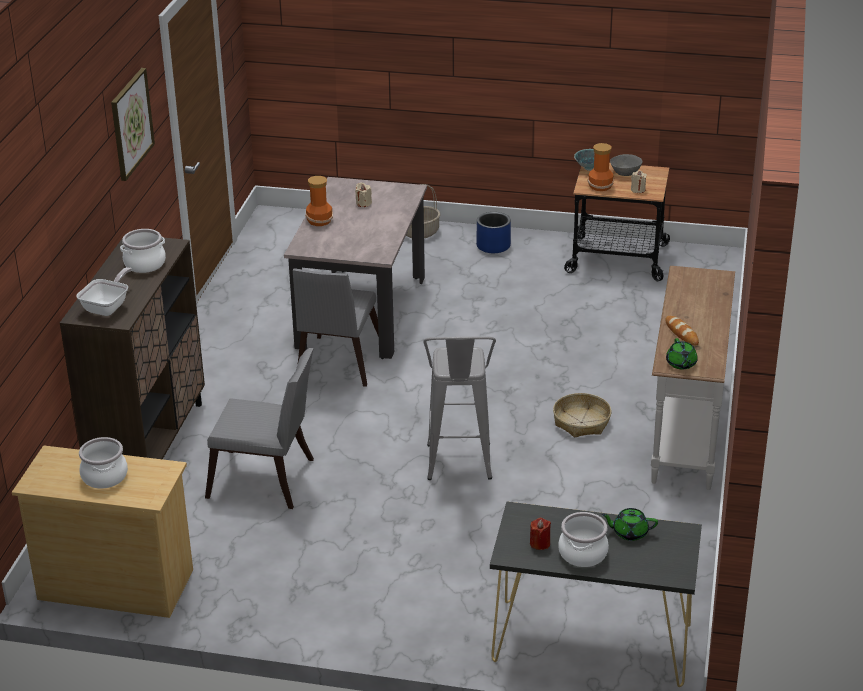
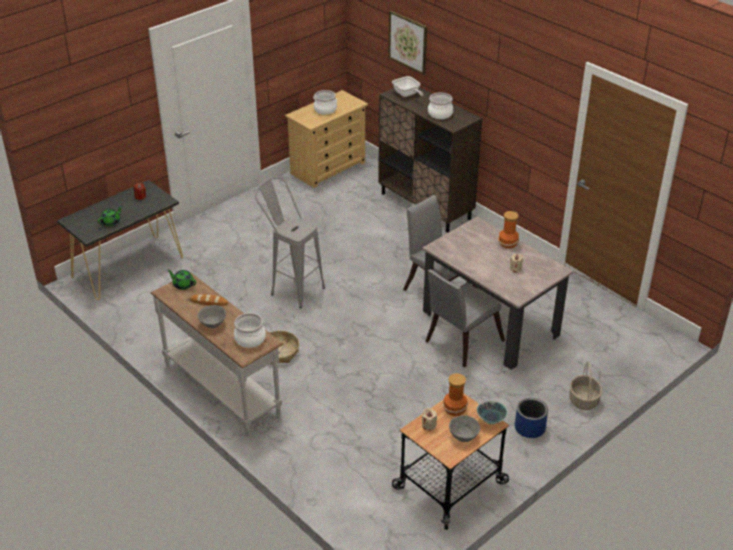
camera: 125 degrees right, 5 degrees up
picture [111,68,155,181] -> picture moved to [388,11,427,75]
grey chair [205,348,314,509] -> grey chair moved to [425,269,505,367]
cooking pot [558,512,609,567] -> cooking pot moved to [234,313,266,348]
none -> grey bowl [198,305,226,328]

